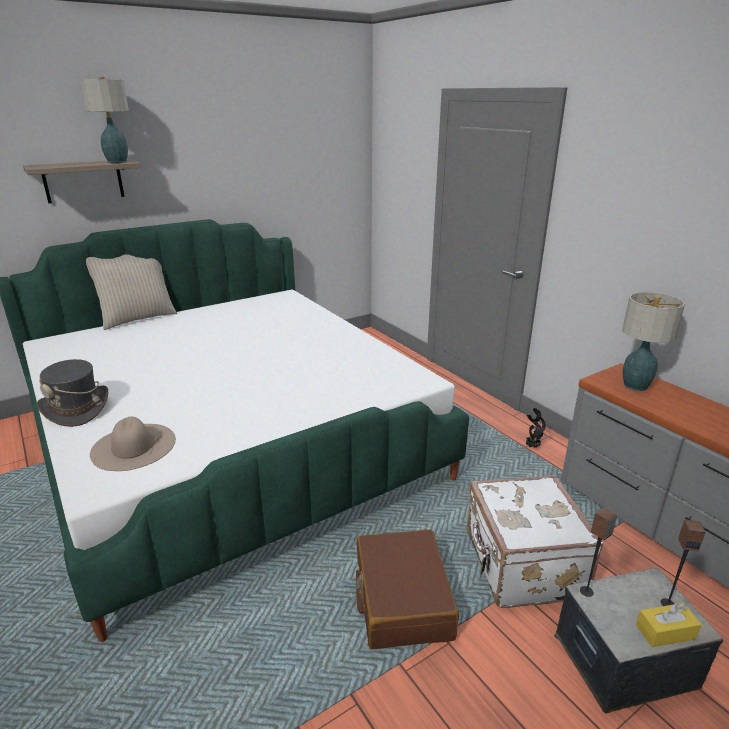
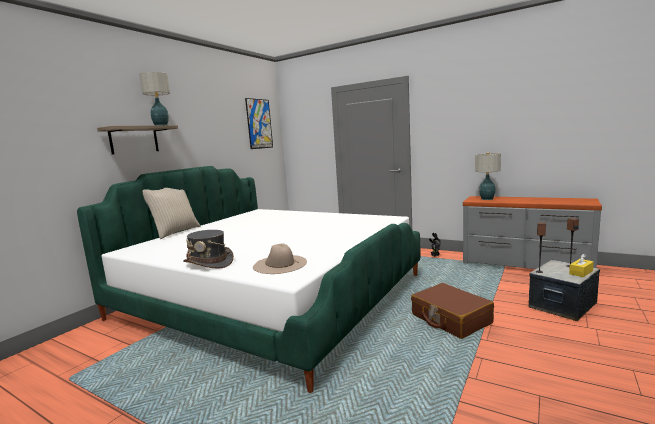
camera: 25 degrees left, 15 degrees down
white suitcase [467,475,603,608] -> none
none -> picture [245,98,273,149]

